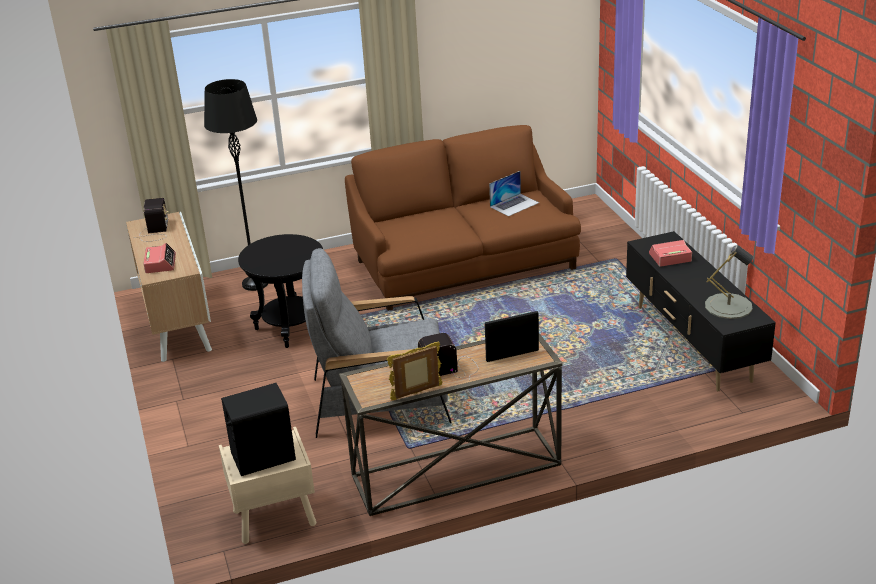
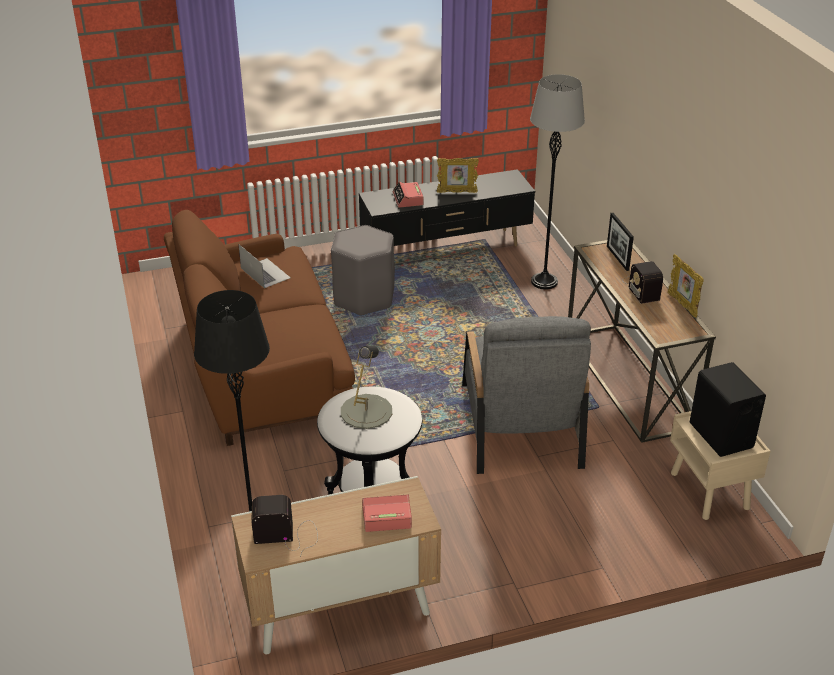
camera: 90 degrees left, 5 degrees up
grey table lamp [705,245,754,319] -> grey table lamp moved to [341,346,392,429]
none -> grey stool [331,225,395,316]
none -> picture frame [437,158,479,193]
none -> grey floor lamp [530,74,585,290]

